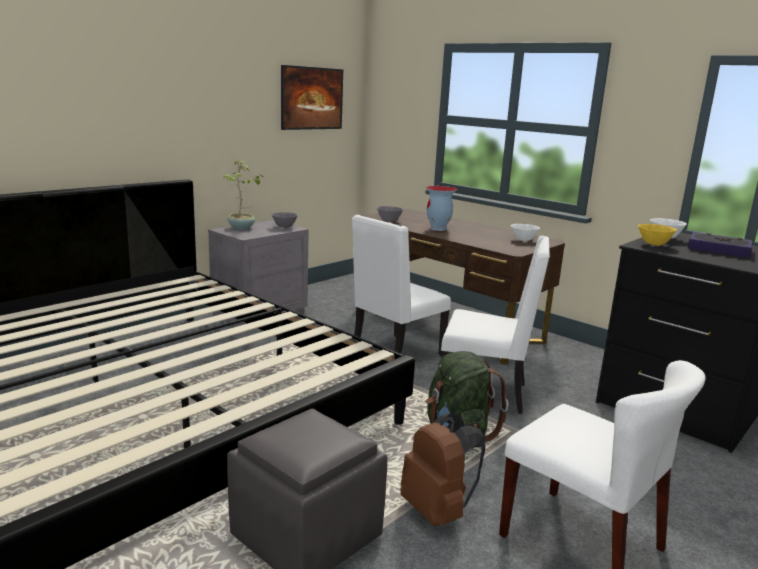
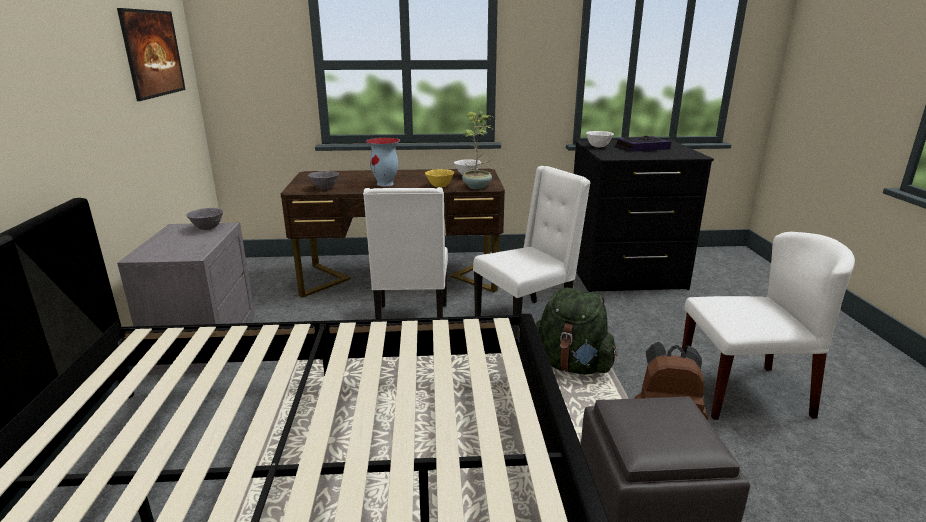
camera: 45 degrees left, 5 degrees up
potted plant [223,160,264,230] -> potted plant moved to [462,111,493,189]
yellow bowl [638,224,677,246] -> yellow bowl moved to [425,169,454,187]

